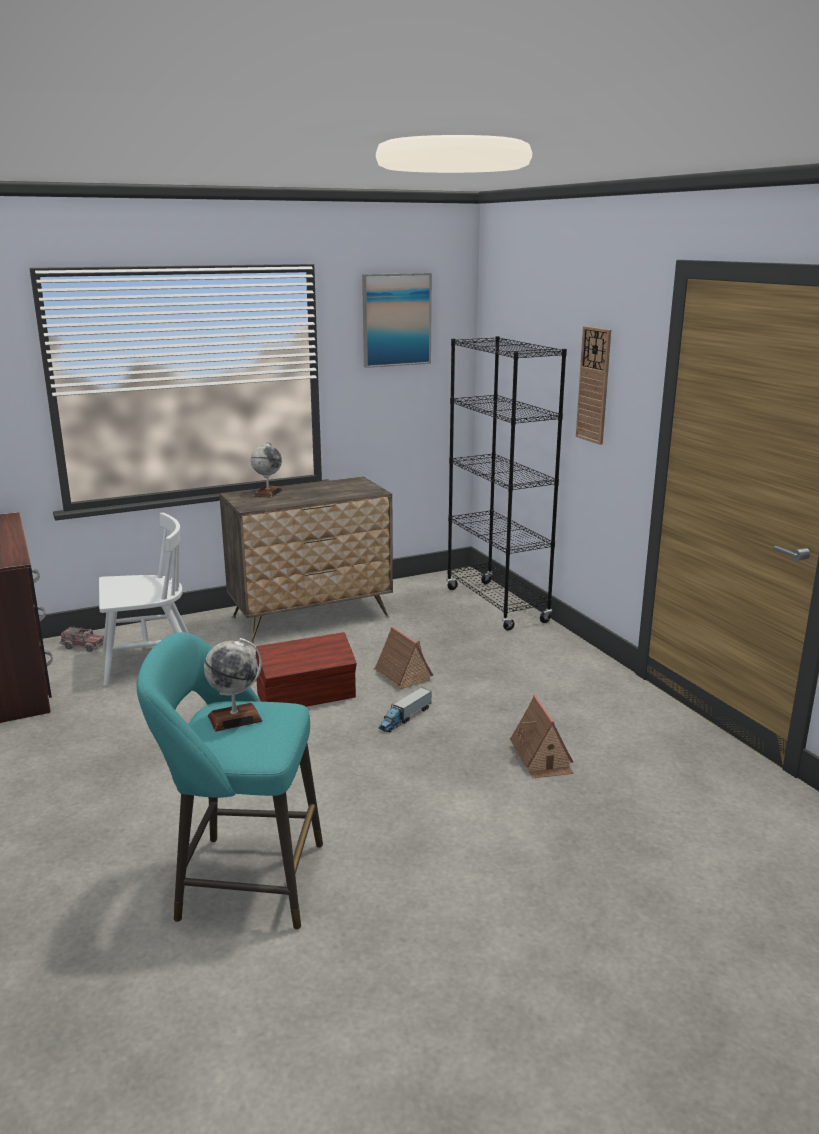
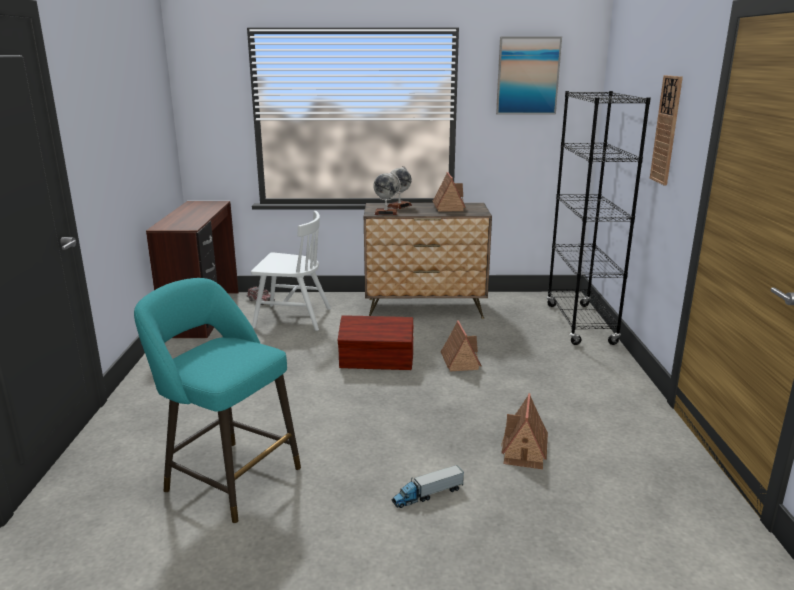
camera: 25 degrees right, 0 degrees up
globe [204,638,263,732] -> globe moved to [373,172,401,215]
toy truck [378,687,432,732] -> toy truck moved to [391,465,464,508]
none -> toy house [433,172,466,212]

